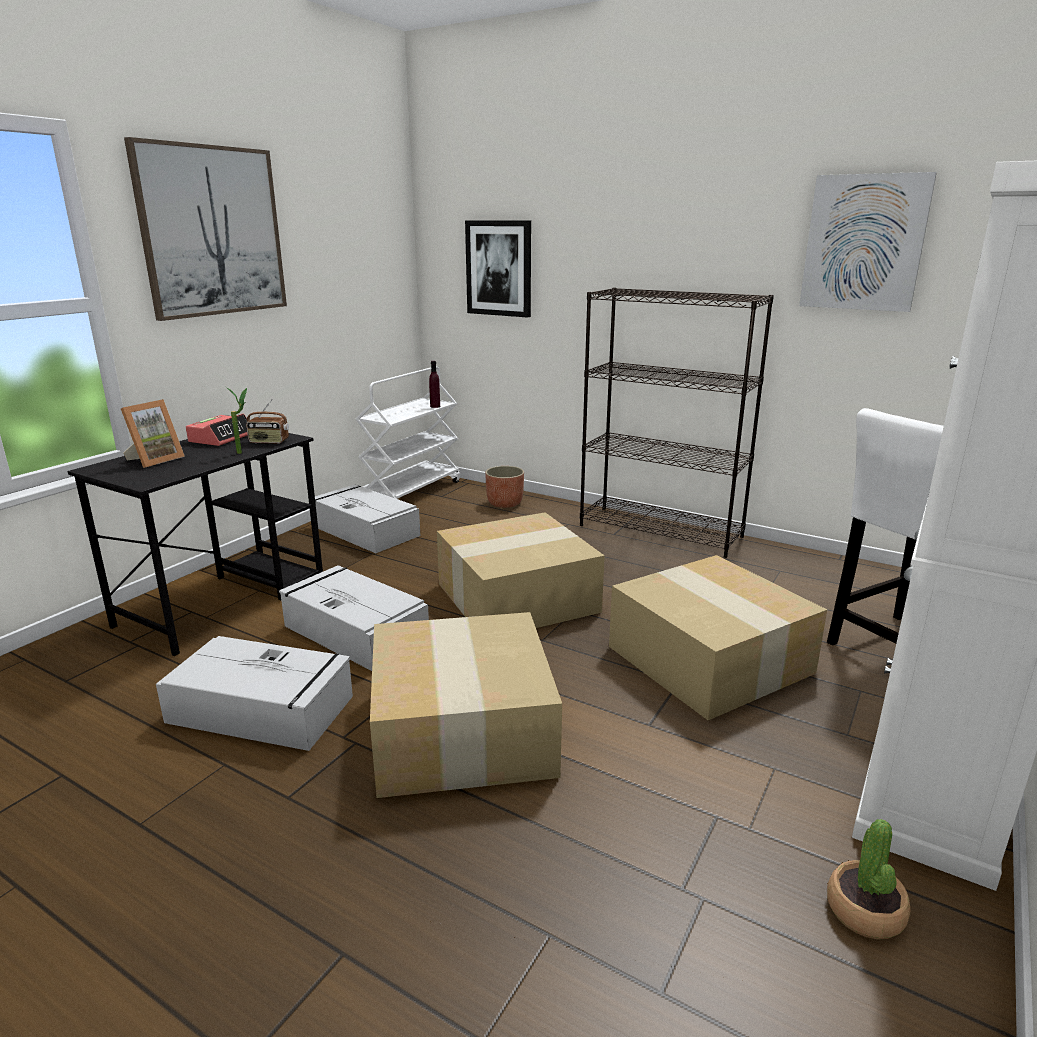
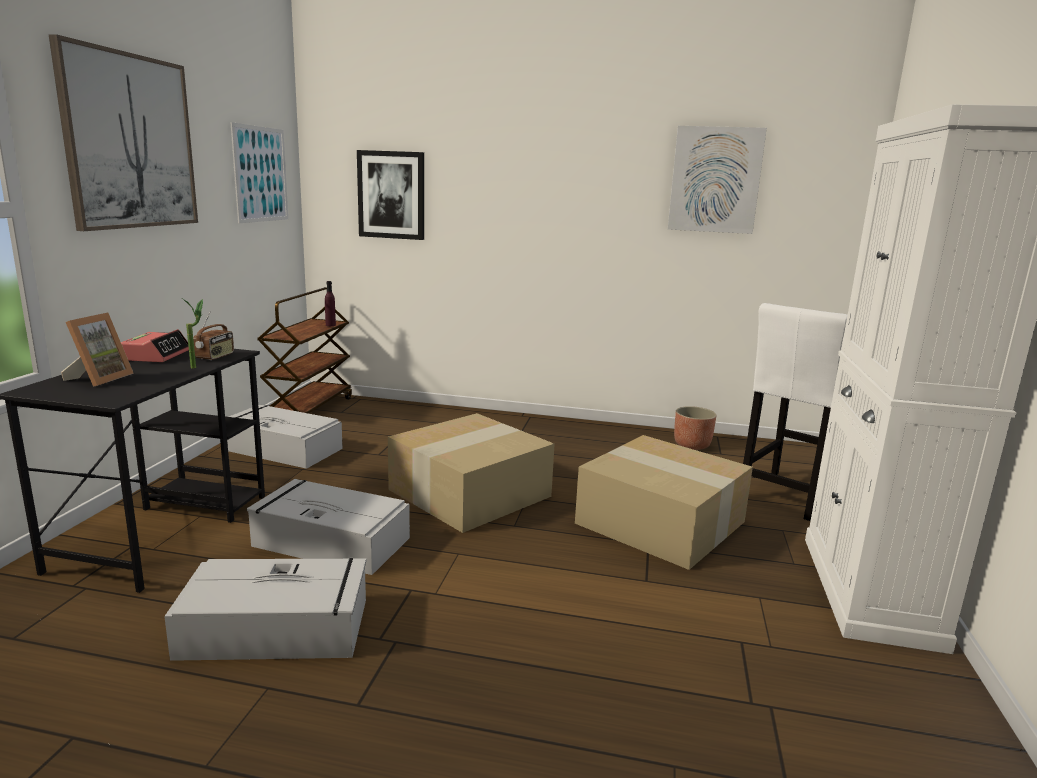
camera: 20 degrees left, 5 degrees down
radio [246,399,289,444] -> radio turned 60 degrees counterclockwise [193,313,234,360]
white cart [355,367,460,499] -> brown cart [257,287,352,414]
cardboard box [370,612,562,798] -> none
planter [485,466,524,508] -> planter moved to [674,406,717,450]
black bookcase [580,287,774,558] -> none
potted plant [827,819,910,940] -> none
none -> picture [230,122,288,223]

